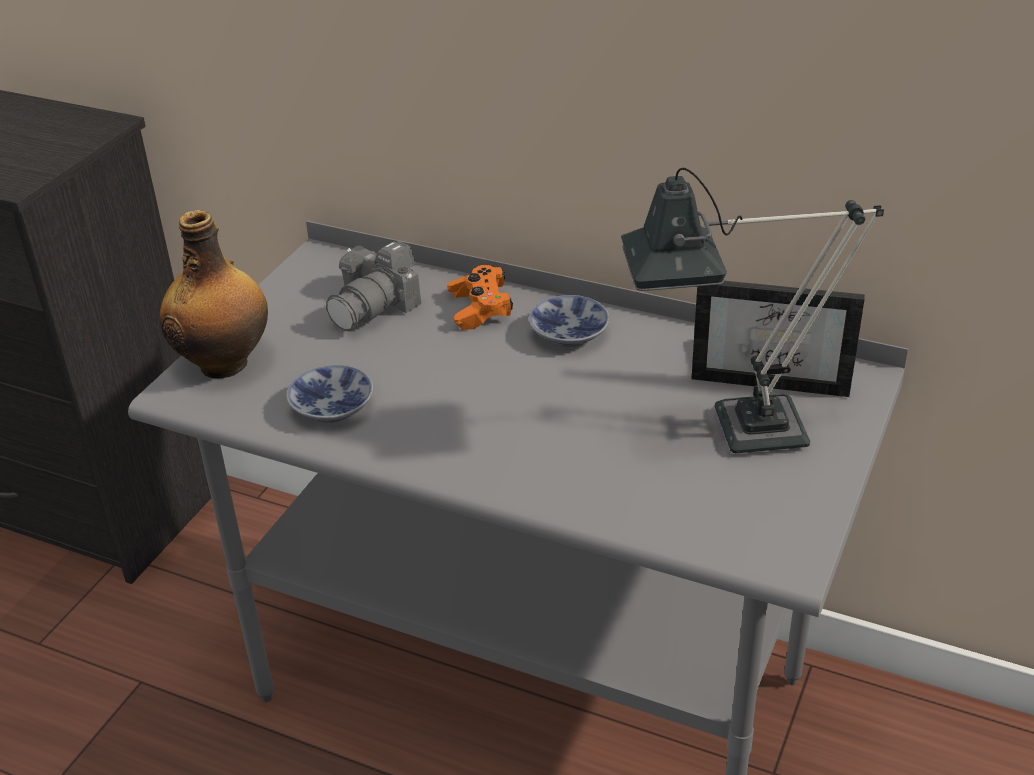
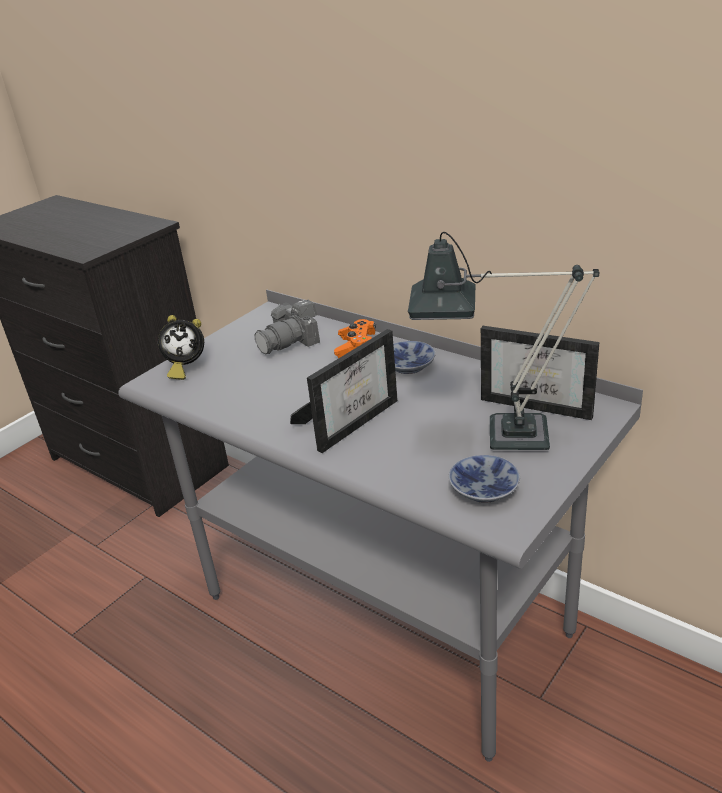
camera: 15 degrees right, 5 degrees down
bottle [159,210,268,378] -> alarm clock [158,315,204,380]
bowl [286,365,373,422] -> bowl moved to [449,455,520,503]
none -> picture frame [290,329,398,453]

